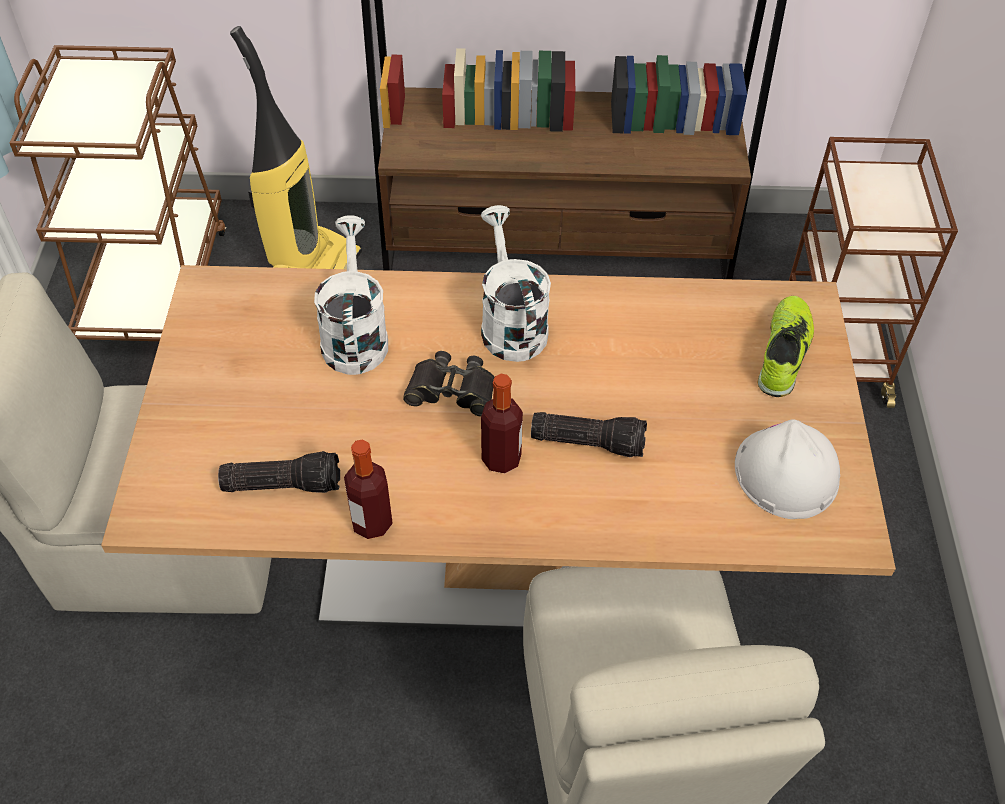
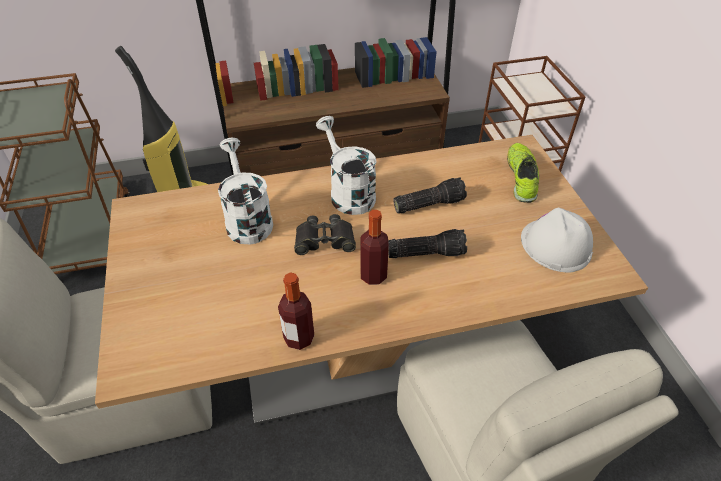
camera: 15 degrees left, 5 degrees down
flashlight [218,451,340,493] -> flashlight moved to [393,177,467,214]

